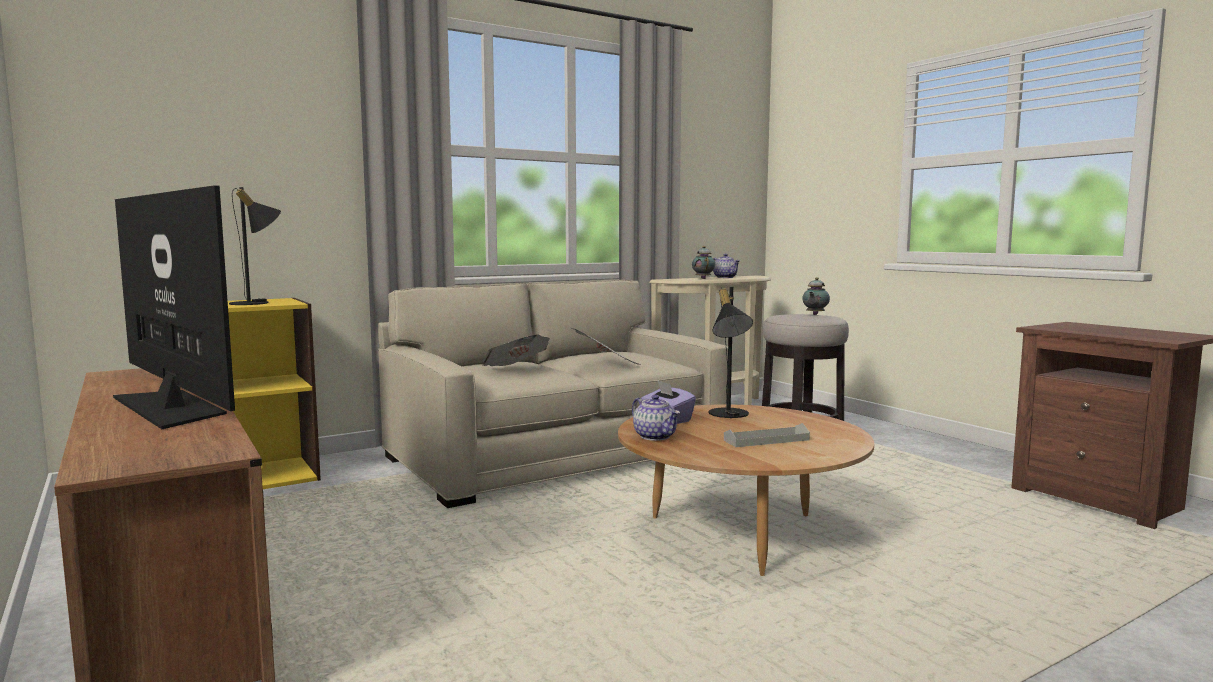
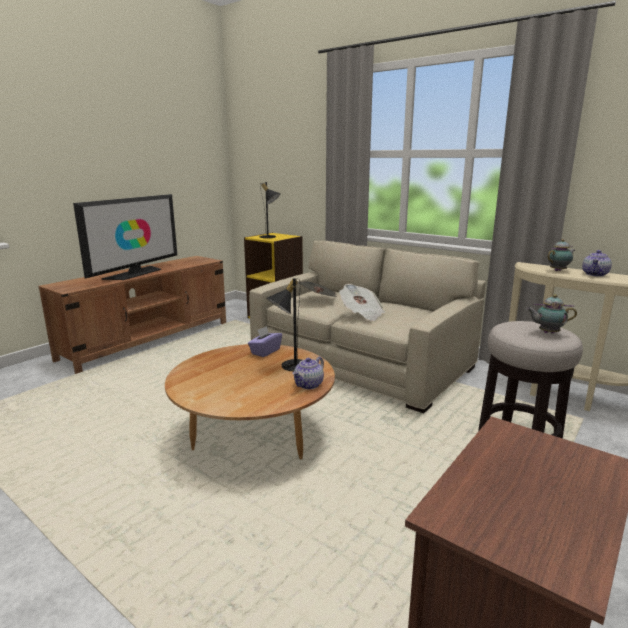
camera: 70 degrees right, 10 degrees up
teapot [632,395,680,441] -> teapot moved to [293,357,324,389]
grey tray [724,423,810,447] -> none

